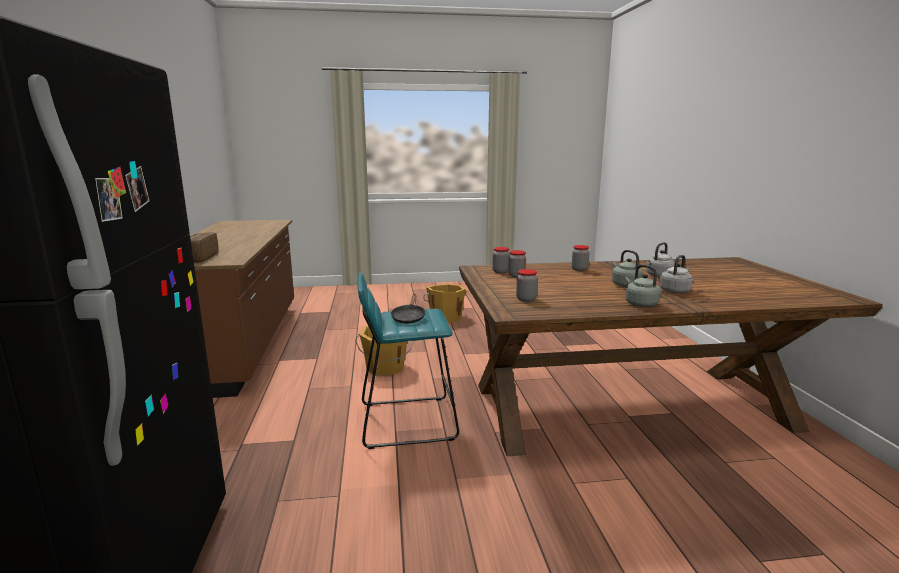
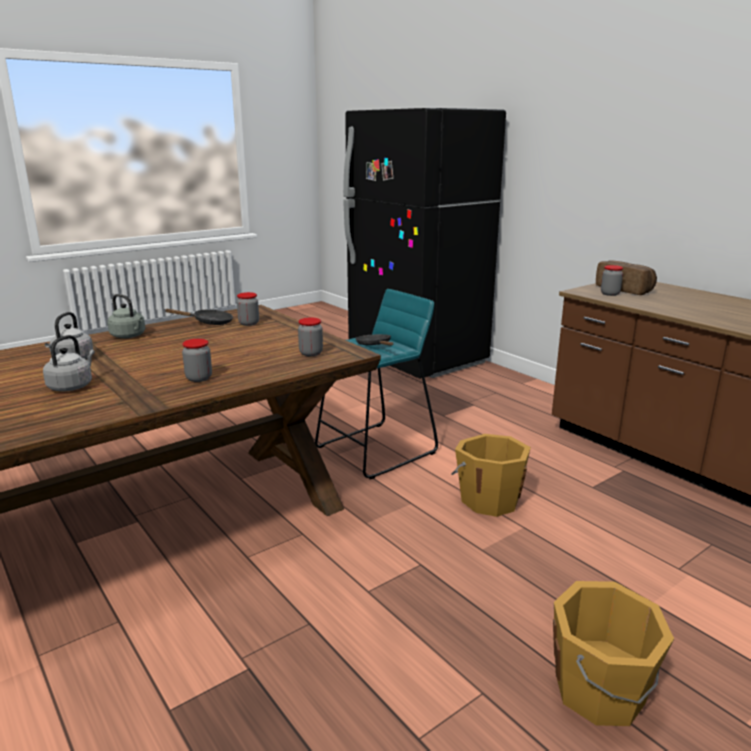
camera: 150 degrees right, 5 degrees up
jar [508,250,526,278] -> jar moved to [601,265,623,296]
grey kettle [612,250,643,287] -> none
none -> black frying pan [164,309,233,325]

